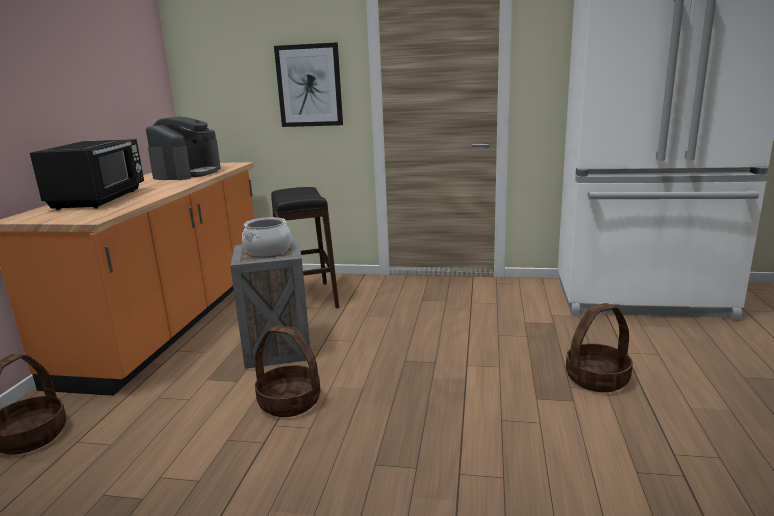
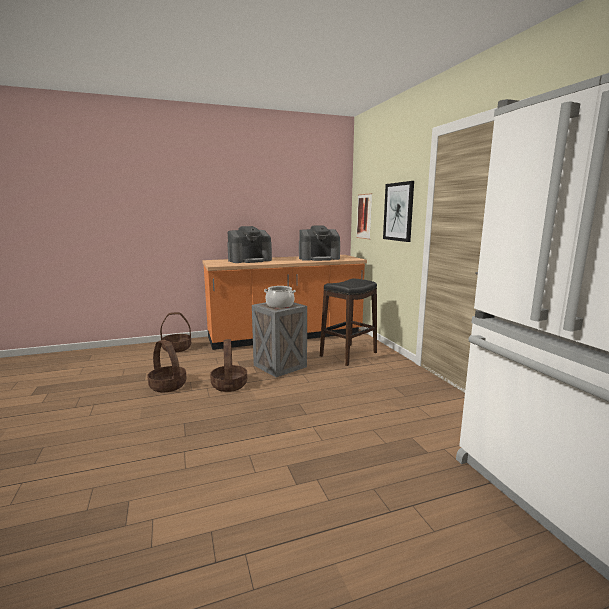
camera: 60 degrees right, 5 degrees down
black microwave [30,139,144,210] -> coffee machine [227,226,272,263]
basket [566,303,633,392] -> basket moved to [147,340,187,392]
none -> picture [356,193,372,240]

